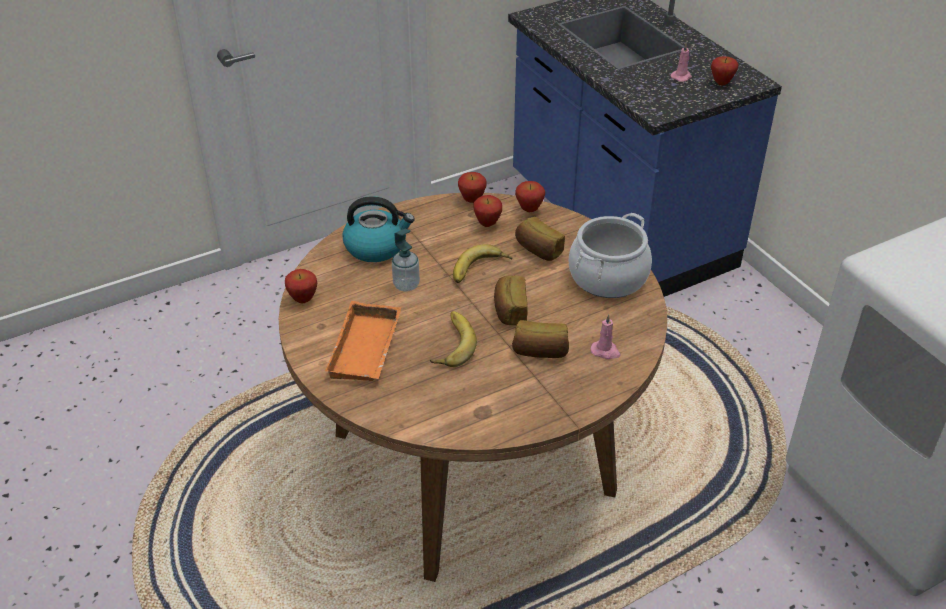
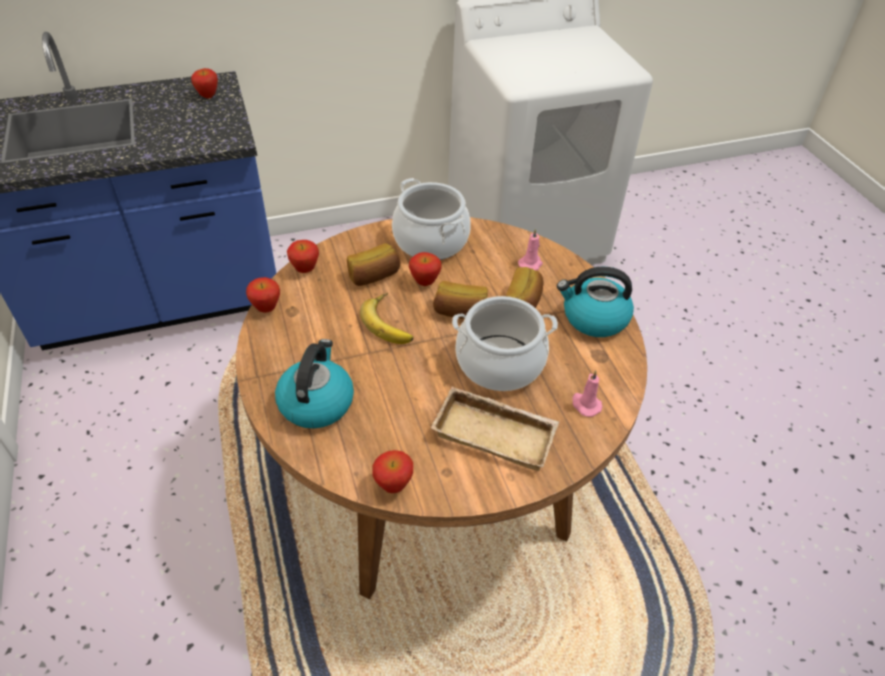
camera: 80 degrees left, 5 degrees up
orange tray [325,301,401,381] -> beige tray [431,387,559,471]
soap dispenser [392,229,420,292] -> none
banana [430,311,477,367] -> cooking pot [452,296,558,391]
apple [474,195,502,227] -> apple moved to [409,252,442,286]
pink candle [671,43,692,82] -> pink candle moved to [573,370,602,417]
none -> kettle [557,267,634,337]

